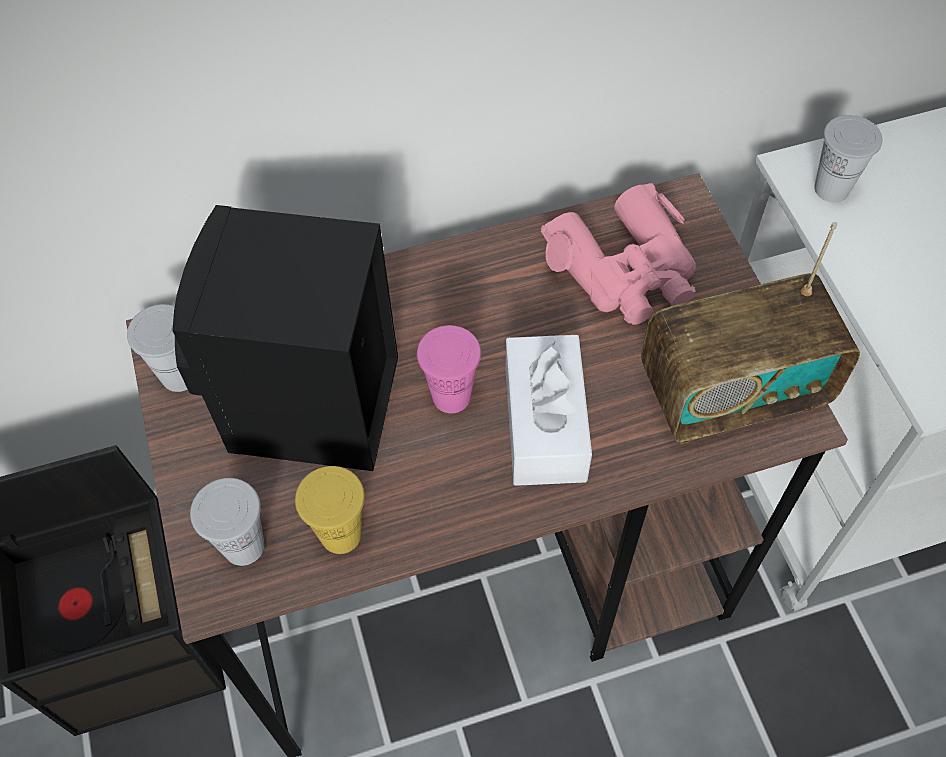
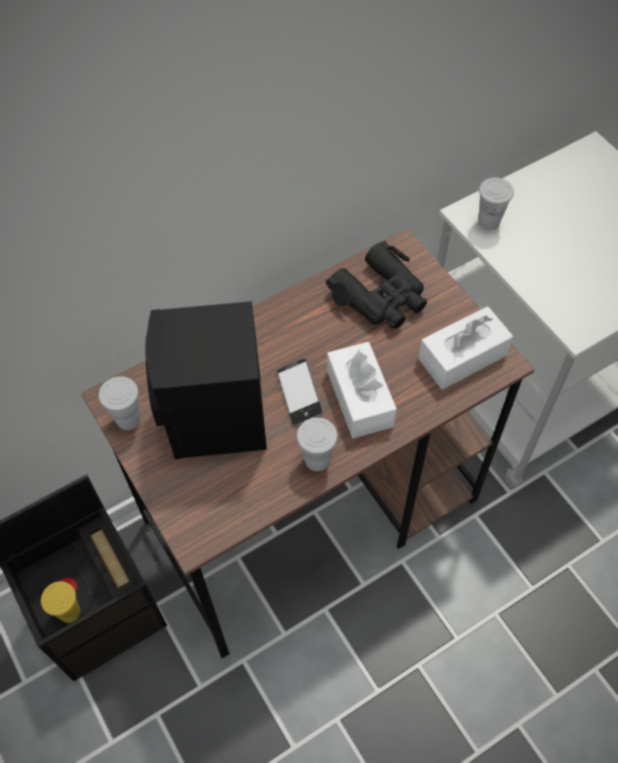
camera: 15 degrees left, 0 degrees up
white cup [190,478,264,566] -> white cup moved to [297,417,338,471]
yellow cup [295,466,365,554] -> yellow cup moved to [41,581,80,623]
pink cup [417,325,481,413] -> phone [277,359,323,426]
pink binoculars [541,183,696,325] -> black binoculars [326,241,427,329]
radio [641,222,860,444] -> white tissue box [418,306,513,389]

